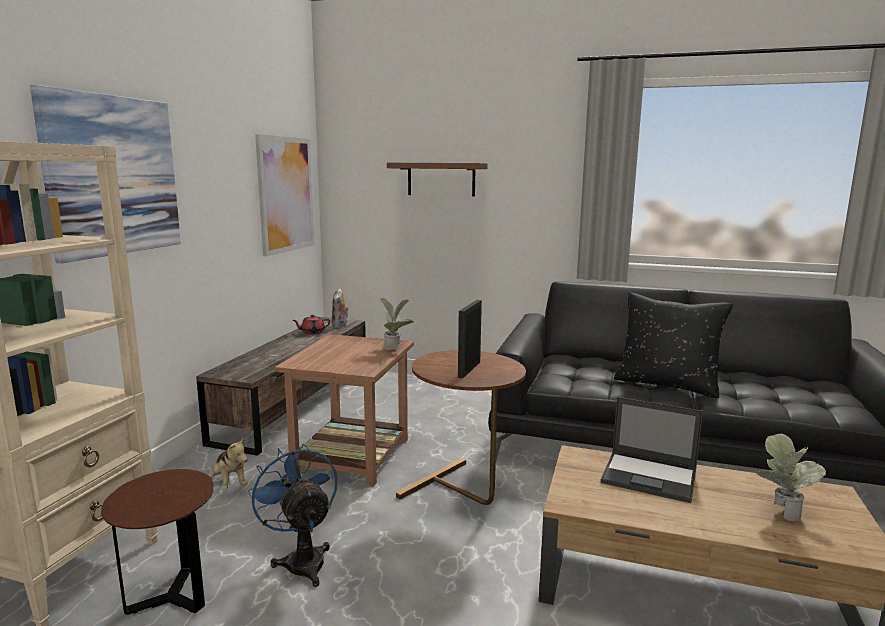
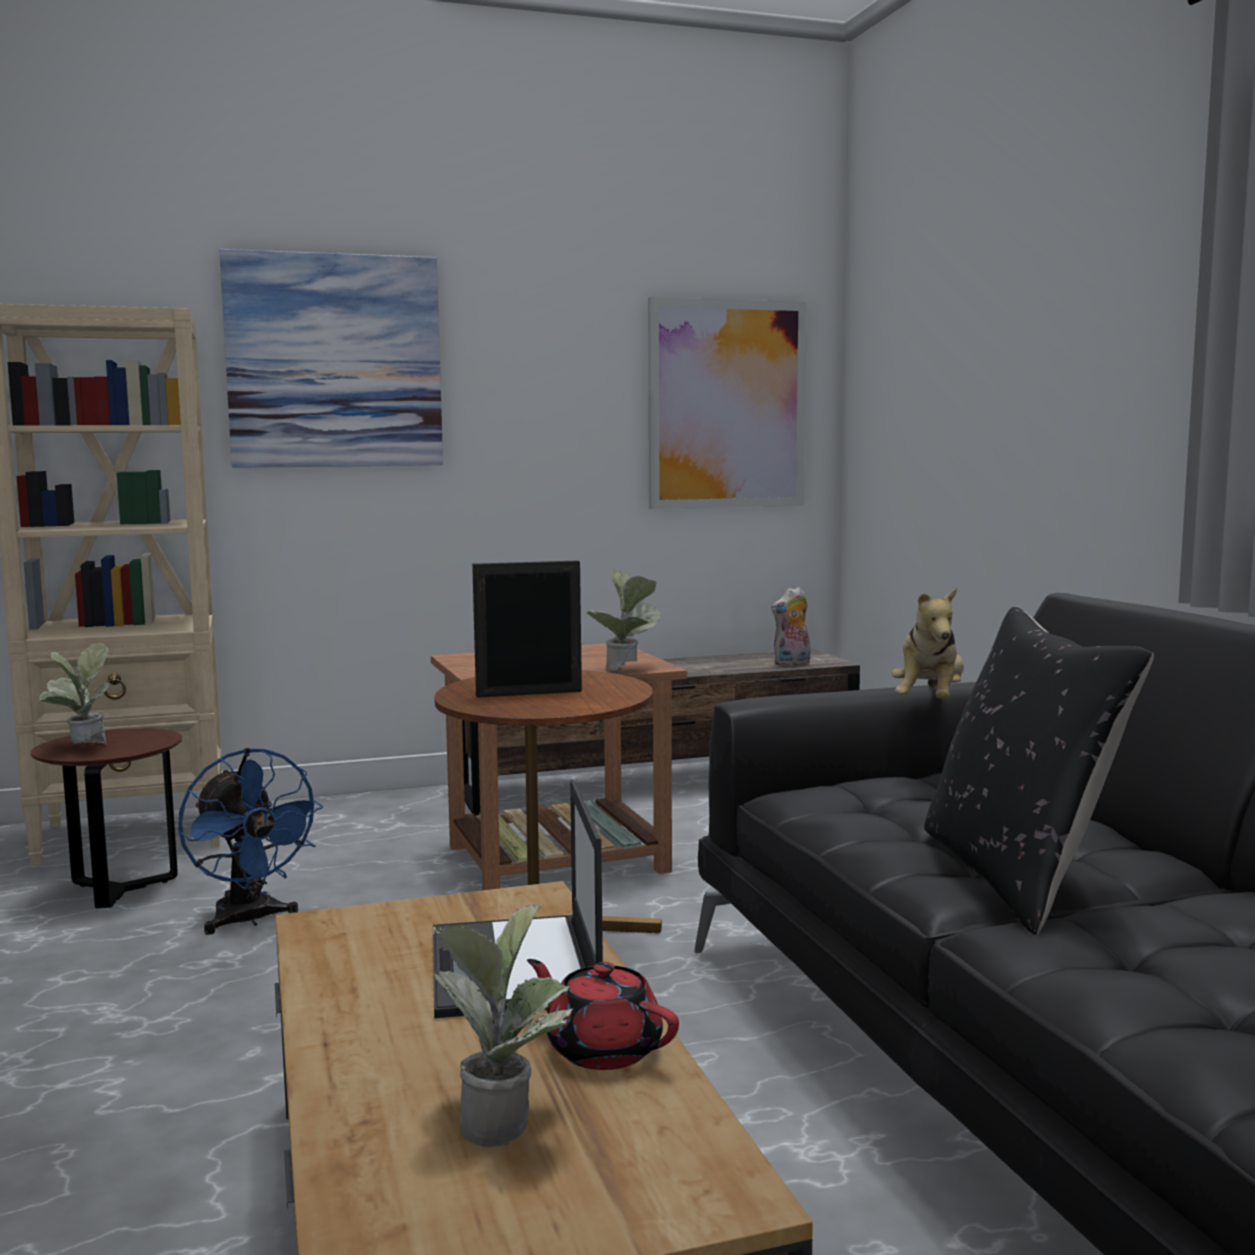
camera: 55 degrees right, 5 degrees down
plush toy [208,436,248,490] -> plush toy moved to [892,587,964,699]
blue fan [248,444,338,587] -> blue fan turned 120 degrees clockwise [178,748,324,935]
red teapot [293,315,330,334] -> red teapot moved to [527,959,679,1070]
brown shelf [387,163,487,197] -> none
none -> potted plant [39,643,110,744]

